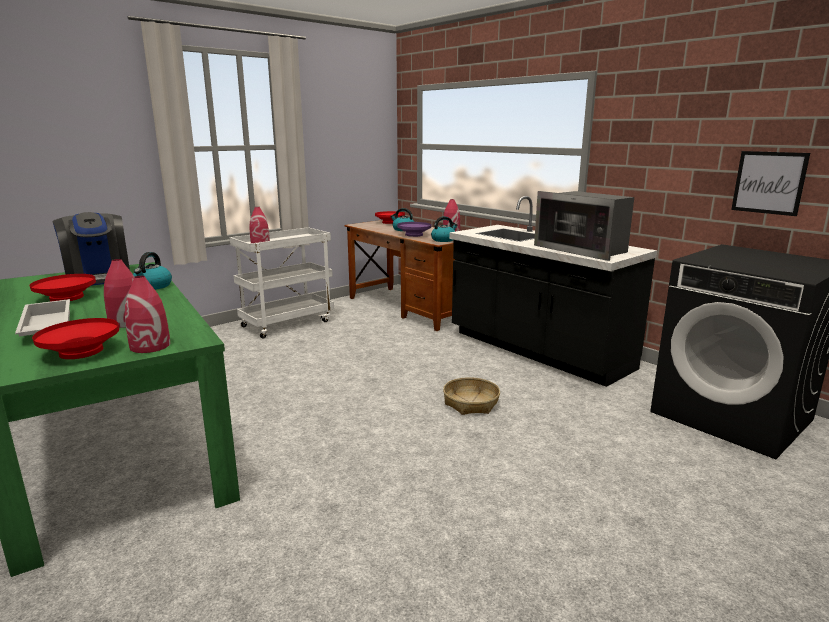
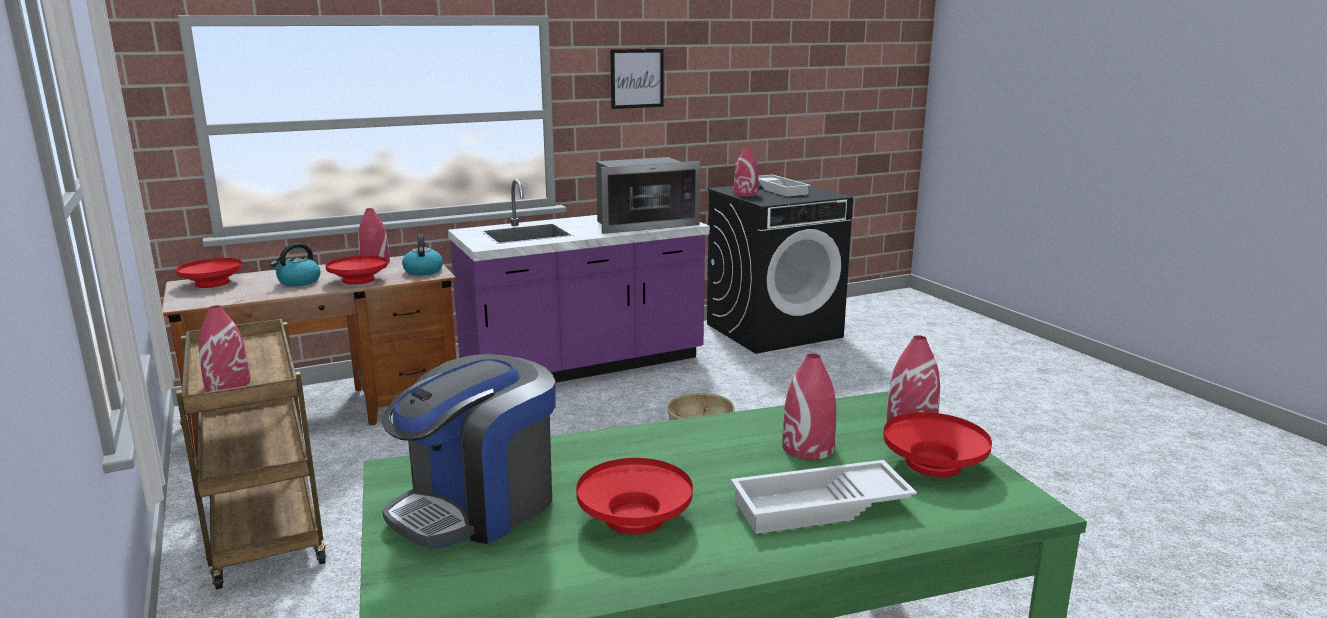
camera: 75 degrees left, 0 degrees up
coffee machine [52,212,130,286] -> coffee machine turned 150 degrees clockwise [382,354,556,549]
kettle [133,252,172,290] -> none
white cart [230,227,334,339] -> brown cart [176,319,326,589]
purple bowl [397,222,431,237] -> red bowl [325,256,388,285]
black counter [449,196,658,387] -> purple counter [448,179,710,383]
picture [731,151,810,216] -> picture moved to [610,49,664,109]
none -> red vase [734,147,759,197]
none -> white tray [758,175,811,197]

